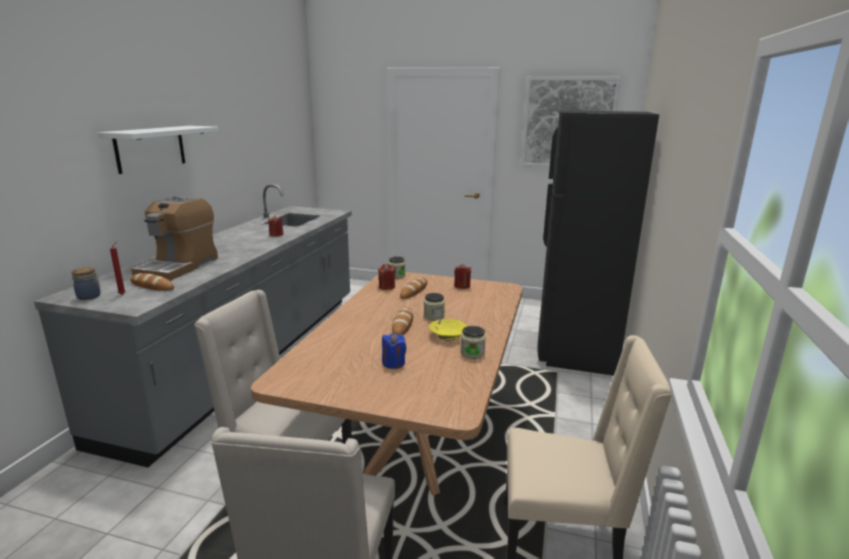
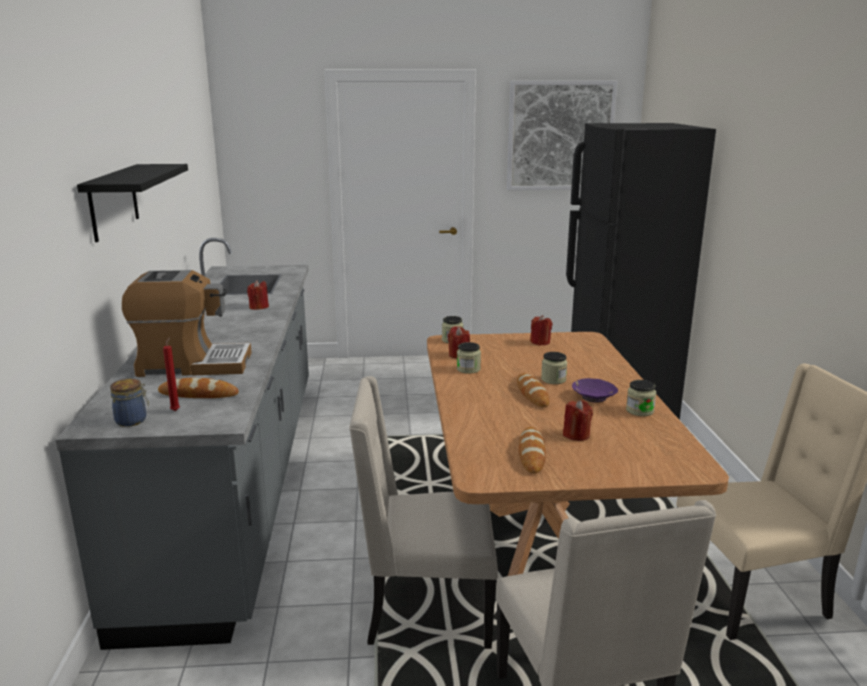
camera: 20 degrees left, 0 degrees up
white shelf [98,126,219,174] -> black shelf [77,164,188,242]
coffee machine [131,196,218,281] -> coffee machine turned 90 degrees counterclockwise [122,270,252,377]
blue candle [382,333,407,369] -> red candle [563,400,593,441]
bread [400,278,427,299] -> bread moved to [519,427,546,474]
yellow bowl [429,319,467,341] -> purple bowl [572,378,618,402]
none -> jar [457,342,481,374]

